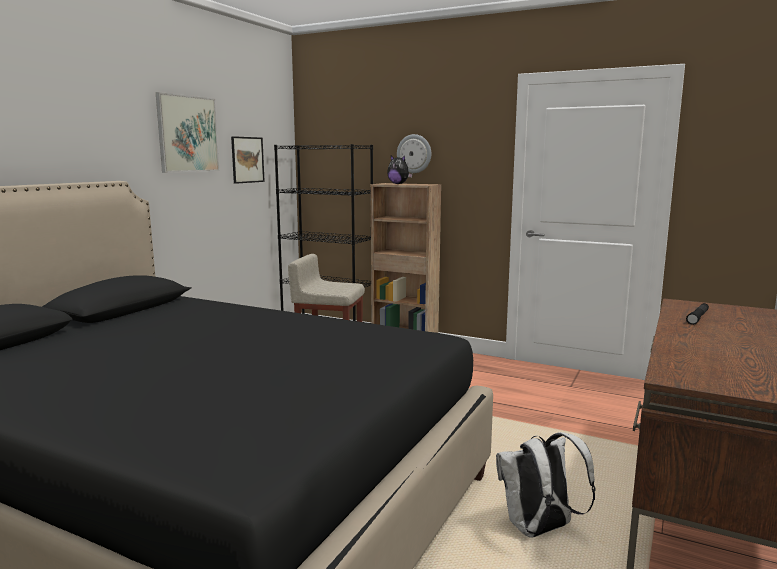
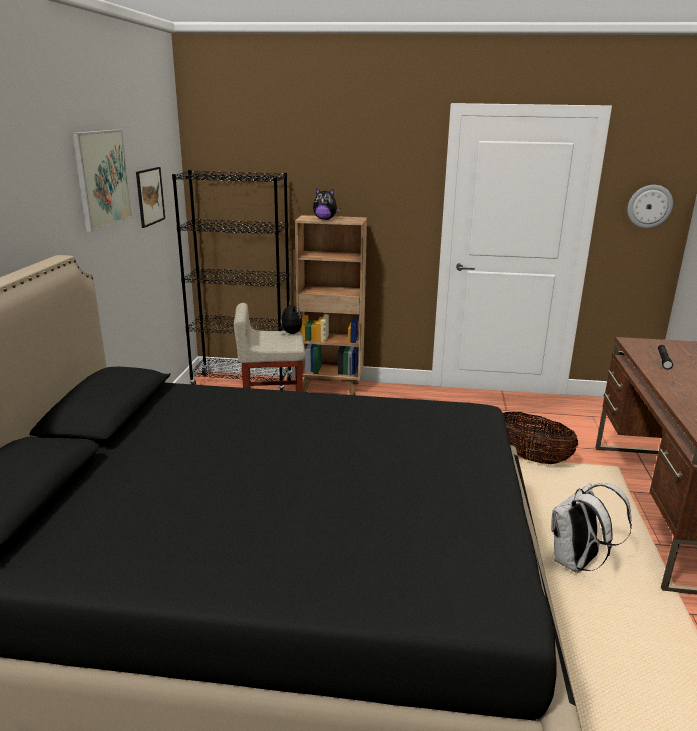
camera: 20 degrees left, 10 degrees up
wall clock [397,134,431,173] -> wall clock moved to [627,185,673,228]
none -> plush toy [278,302,302,334]
none -> basket [503,412,579,464]

